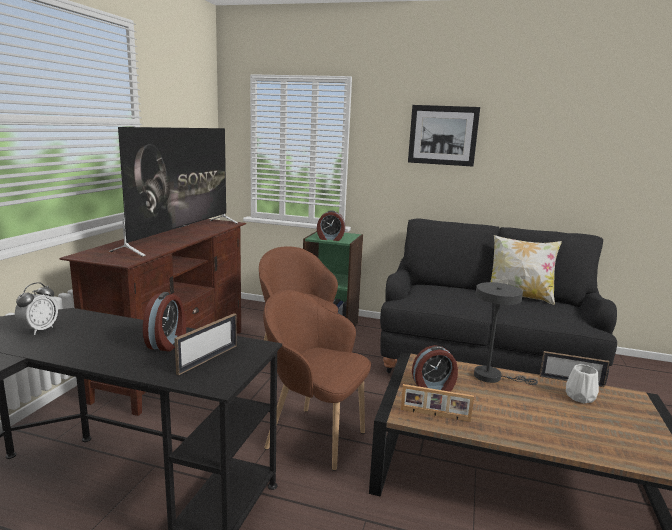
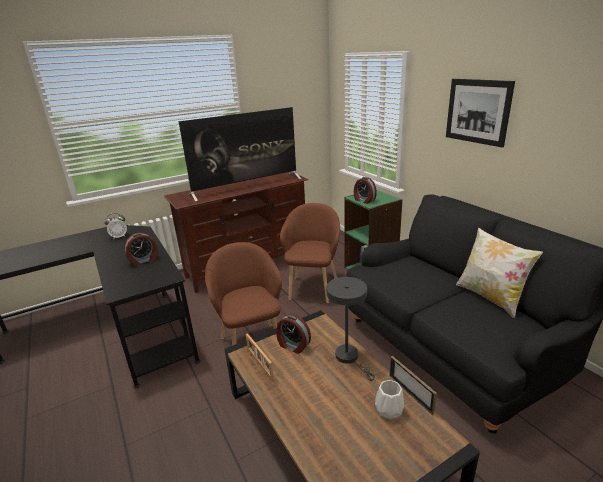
camera: 45 degrees right, 10 degrees up
picture frame [175,313,237,375] -> none

